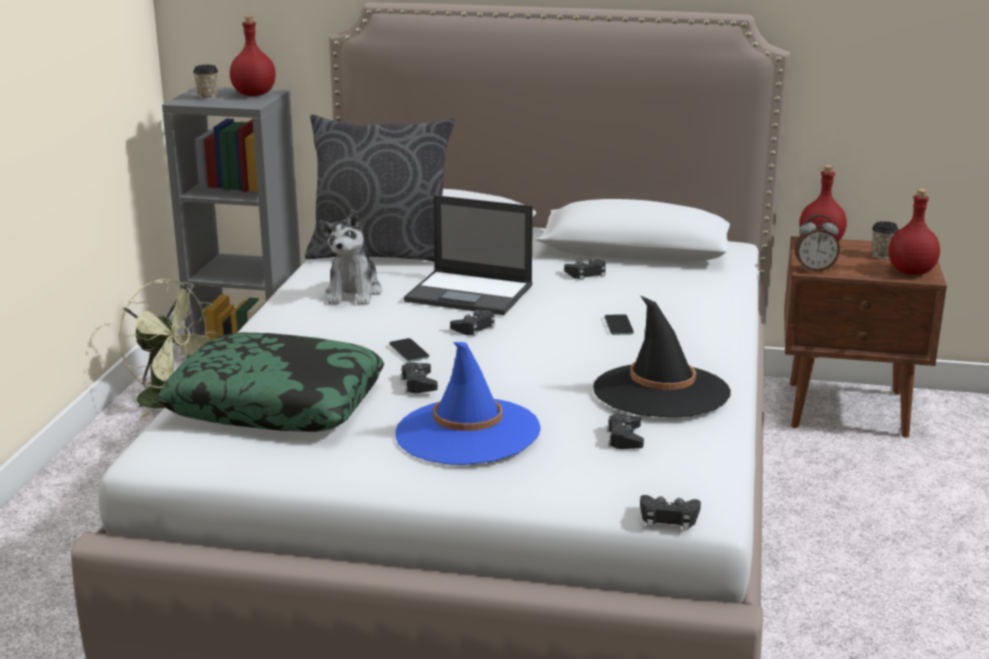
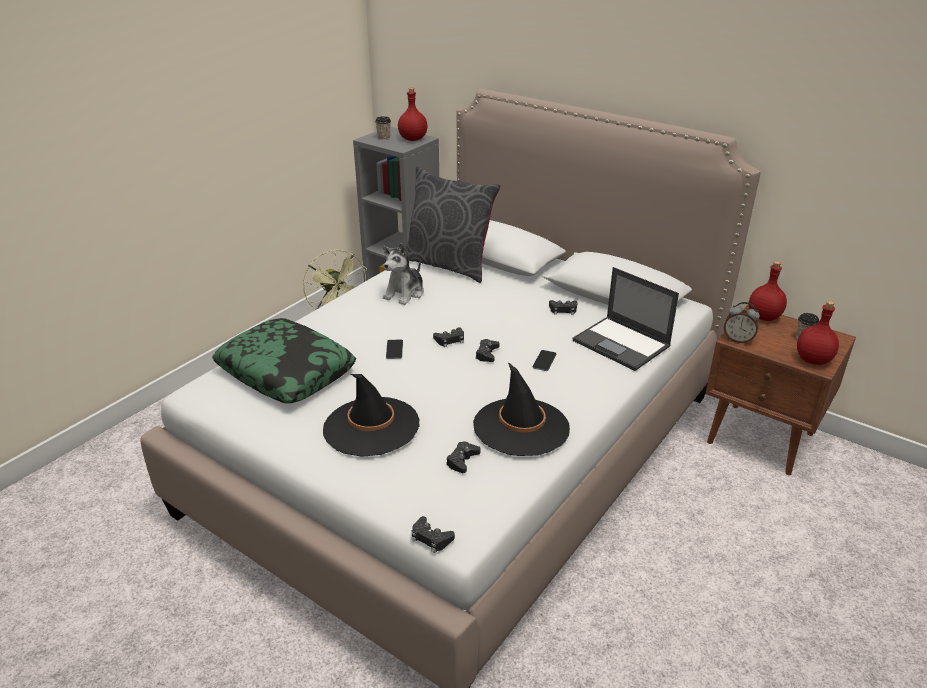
camera: 25 degrees right, 10 degrees up
blue hat [396,342,541,465] -> black hat [323,374,420,457]
black game controller [401,362,438,393] -> black game controller moved to [475,339,499,362]
laptop [404,195,533,315] -> laptop moved to [573,267,679,371]

